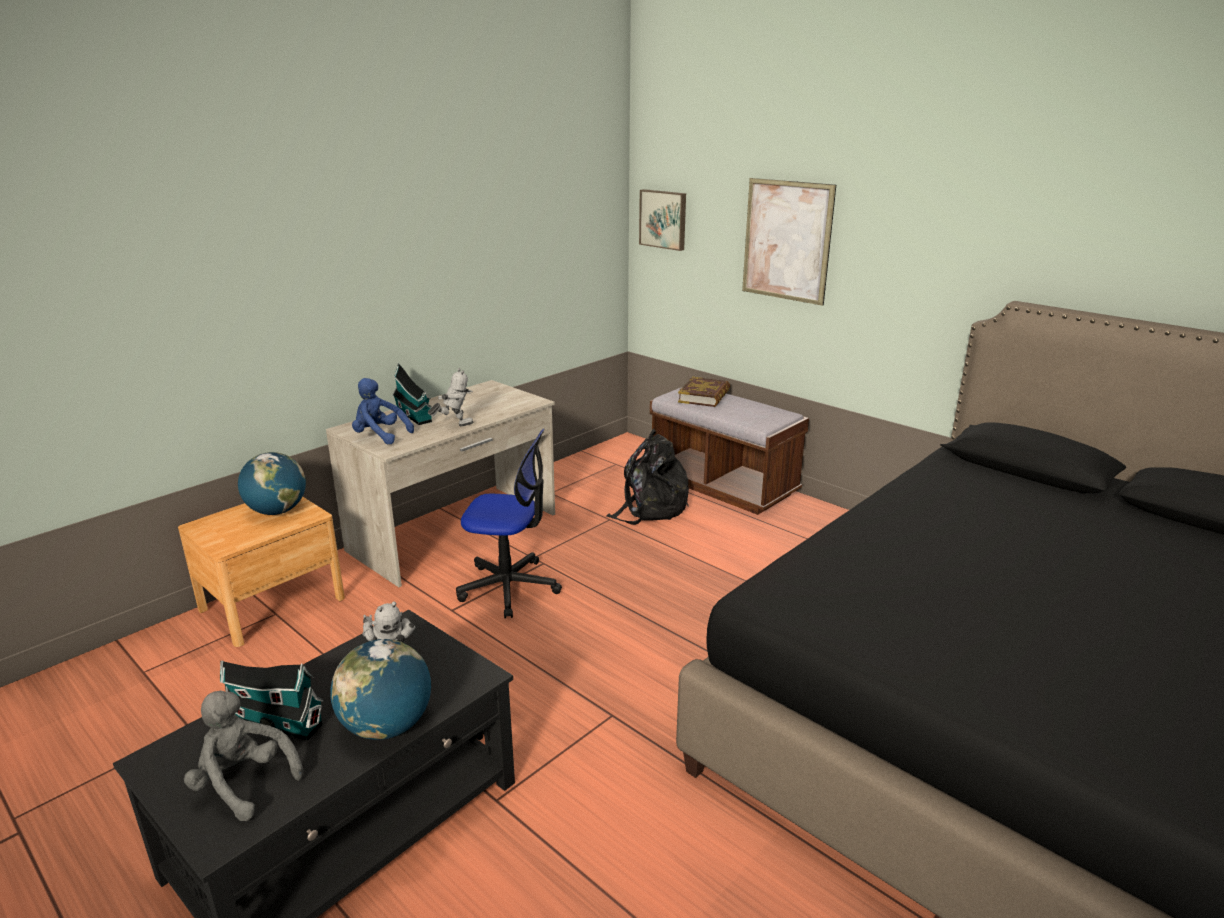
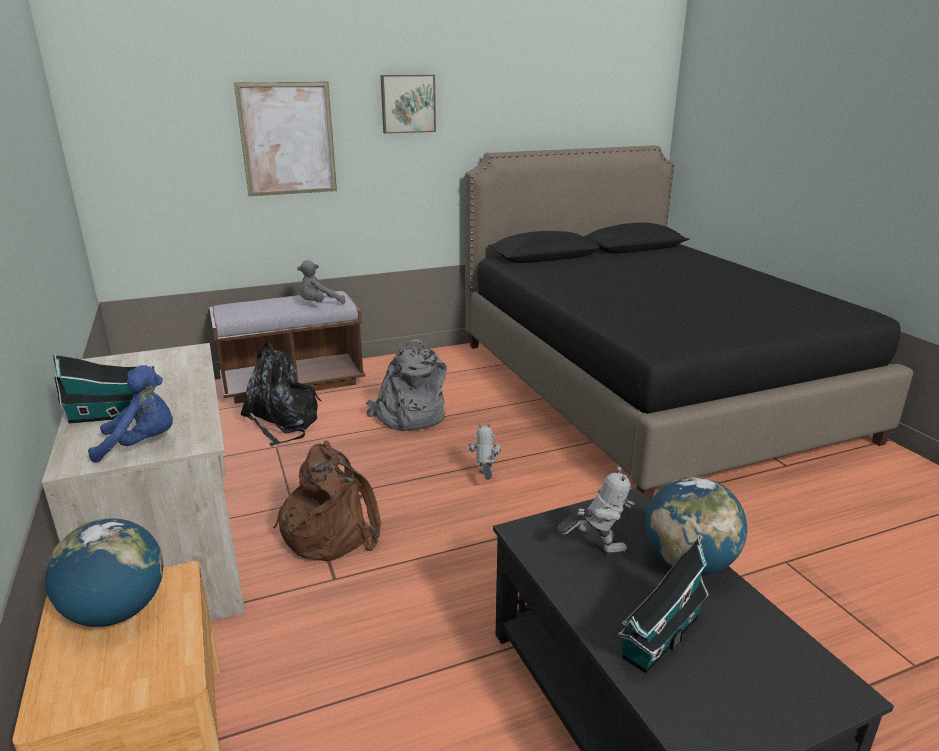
camera: 65 degrees left, 0 degrees up
grey plush toy [184,690,304,821] -> grey plush toy moved to [297,260,346,304]
blue plush toy [352,378,414,444] -> blue plush toy turned 150 degrees counterclockwise [88,365,173,463]
toy robot [428,368,473,427] -> toy robot moved to [467,423,501,480]
office chair [456,429,562,618] -> brown backpack [273,441,381,561]
picture [639,189,686,251] -> picture moved to [380,75,436,134]
book [678,377,731,407] -> none
none -> grey backpack [366,339,447,431]

